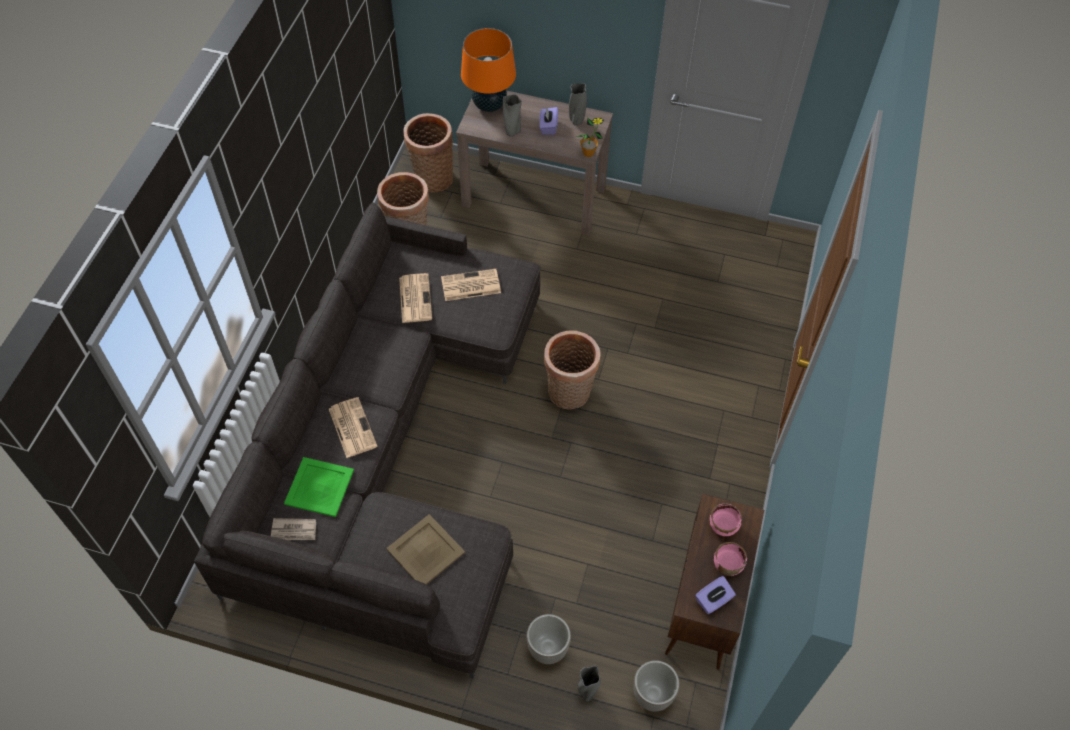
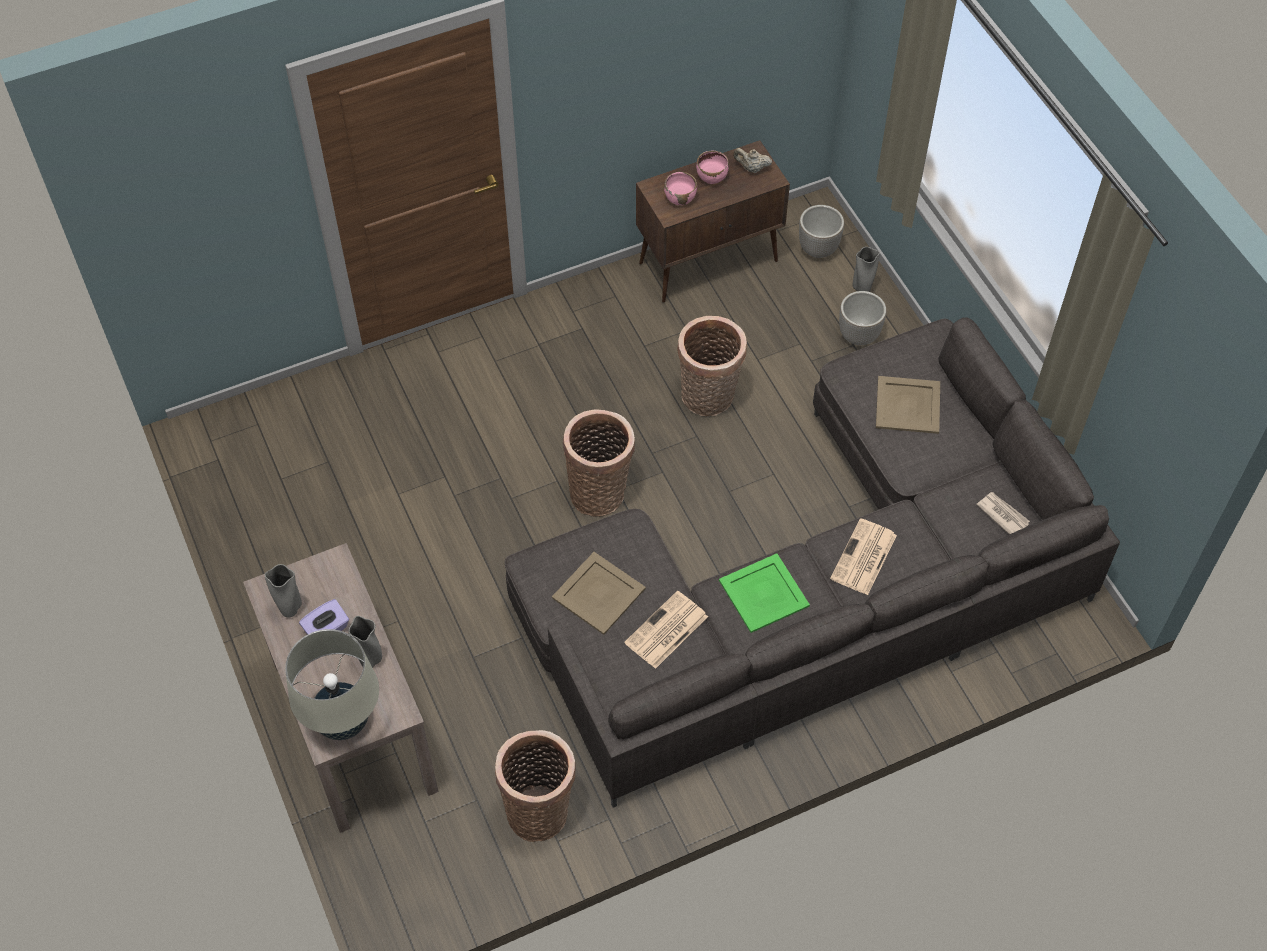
camera: 130 degrees left, 0 degrees up
green tray [284,457,354,517] -> green tray moved to [719,553,810,633]
basket [403,113,453,192] -> basket moved to [677,316,747,416]
newspaper [441,269,501,301] -> beige tray [552,552,646,635]
orange table lamp [461,28,516,112] -> beige table lamp [285,629,379,740]
potted plant [576,118,604,157] -> none
purple tissue box [695,576,736,614] -> beige teapot [733,148,772,173]

